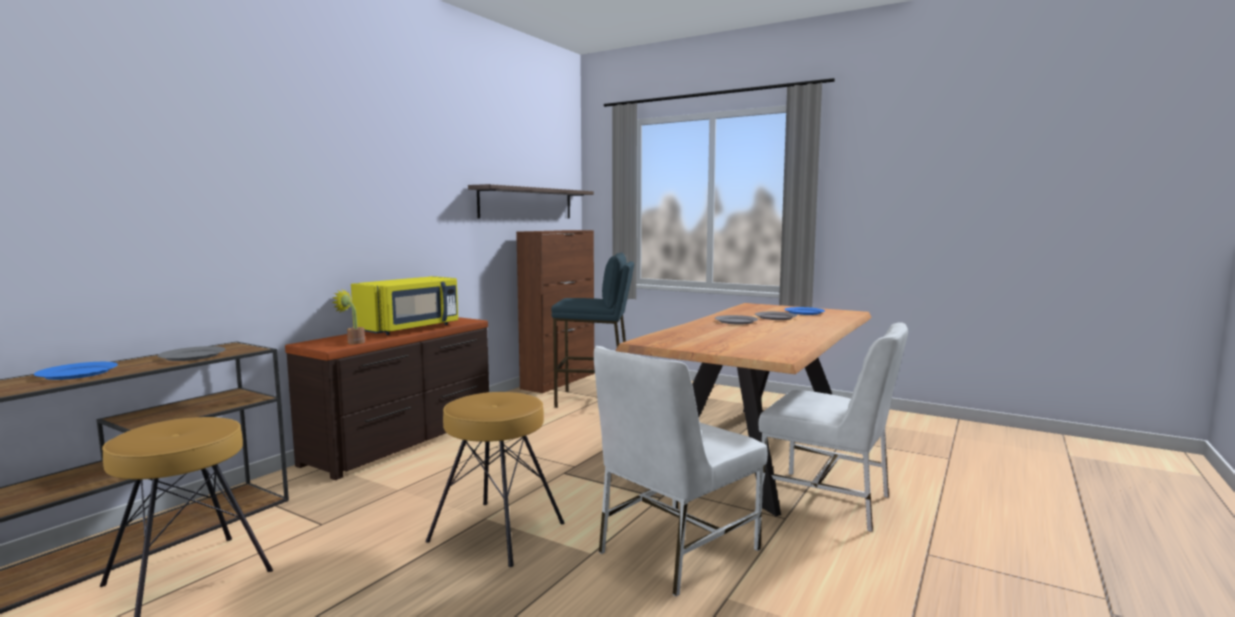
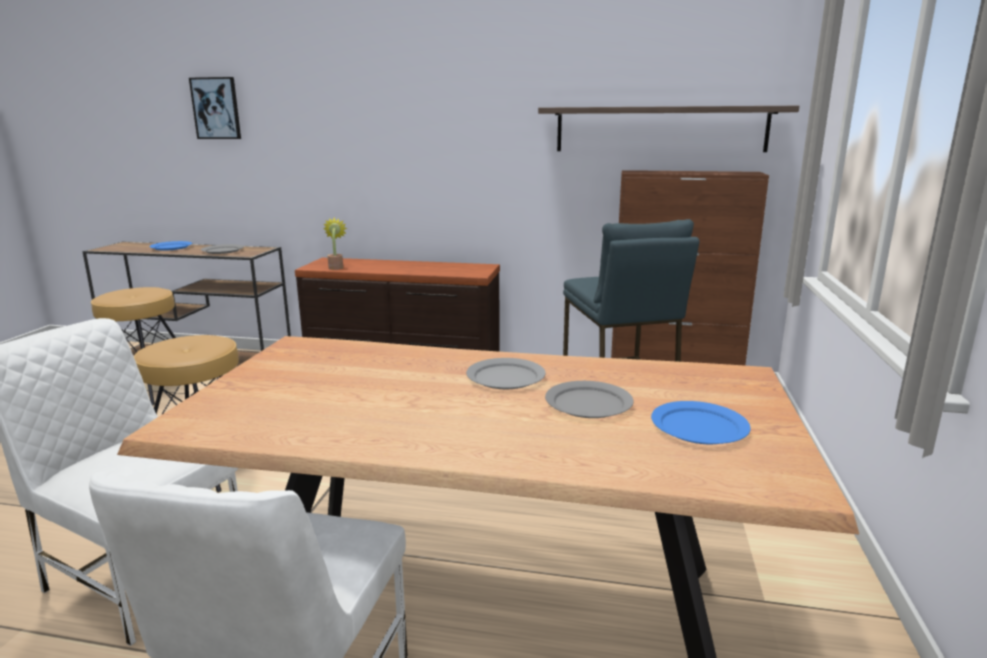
camera: 70 degrees right, 10 degrees up
yellow microwave [351,276,458,335] -> none
none -> picture [189,77,241,139]

